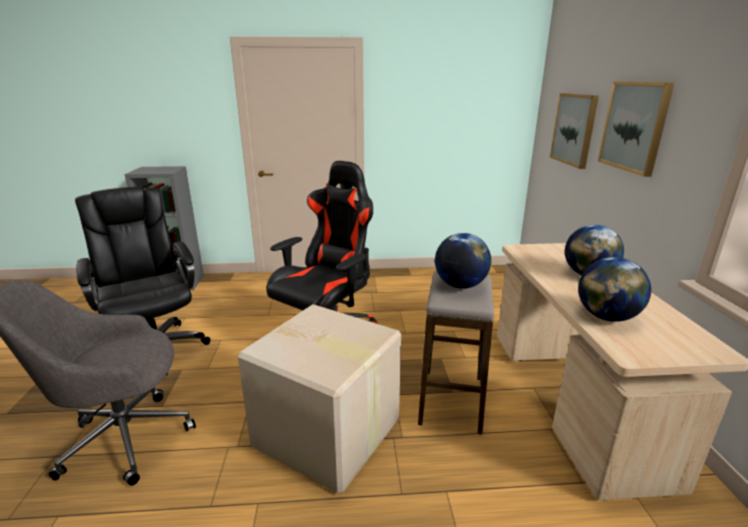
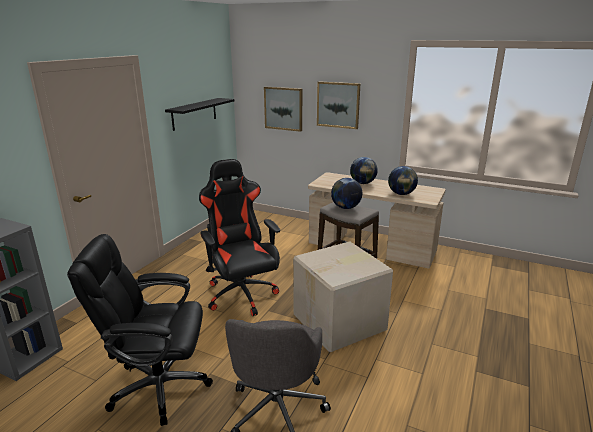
camera: 60 degrees left, 0 degrees up
none -> black shelf [165,98,234,131]

